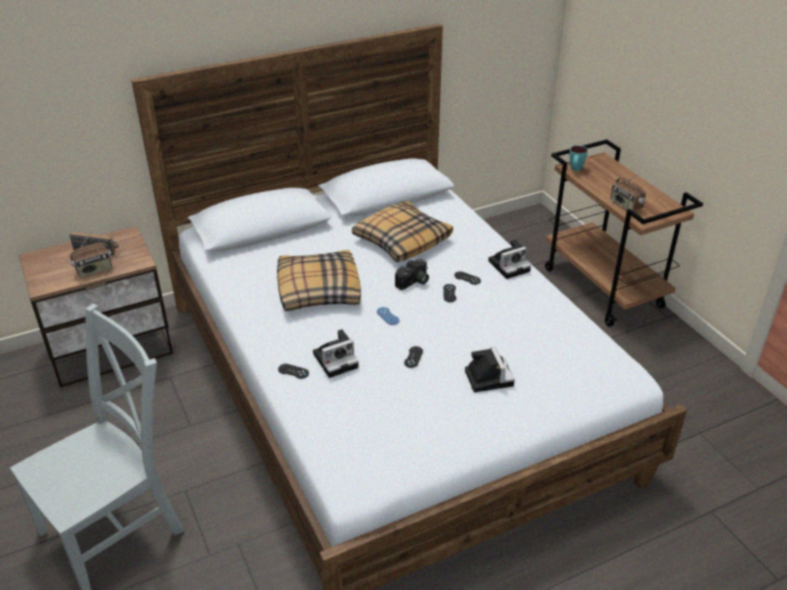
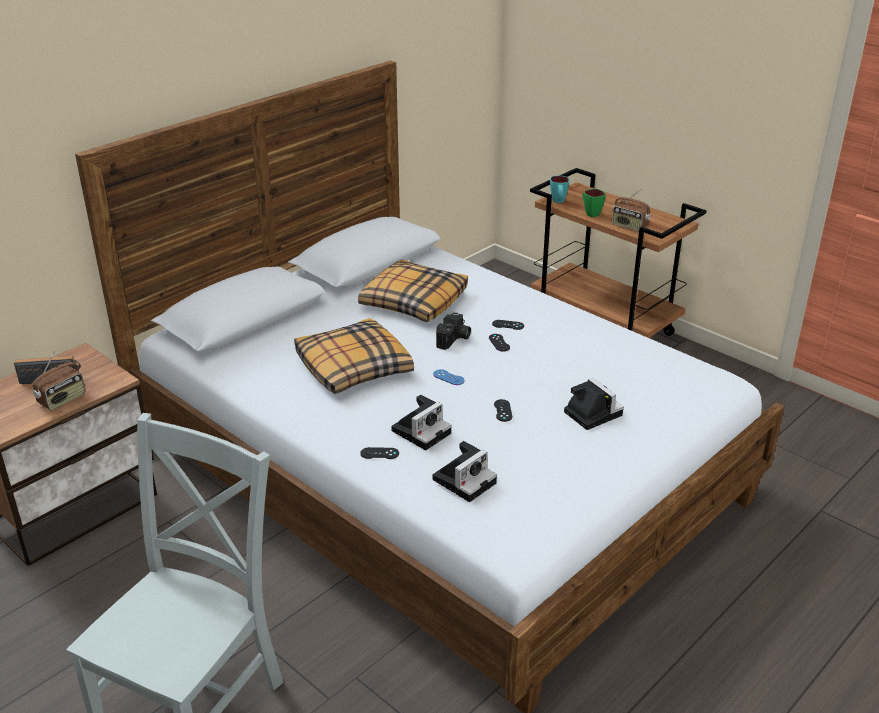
camera: 20 degrees left, 5 degrees down
camera [488,239,531,279] -> camera moved to [432,441,497,502]
none -> green mug [582,189,606,217]

